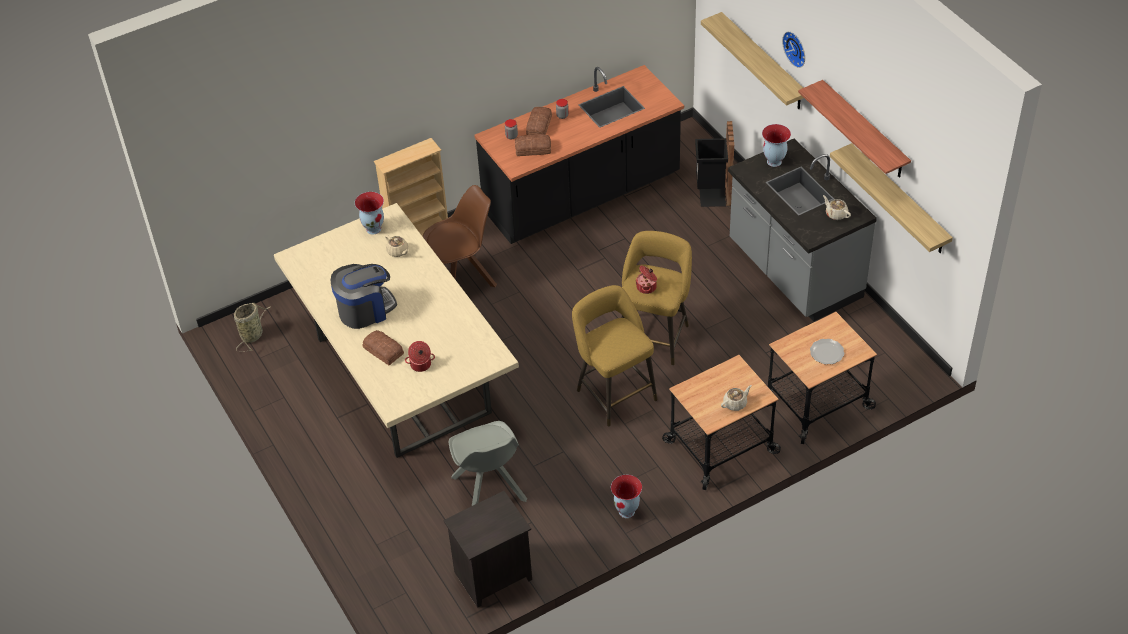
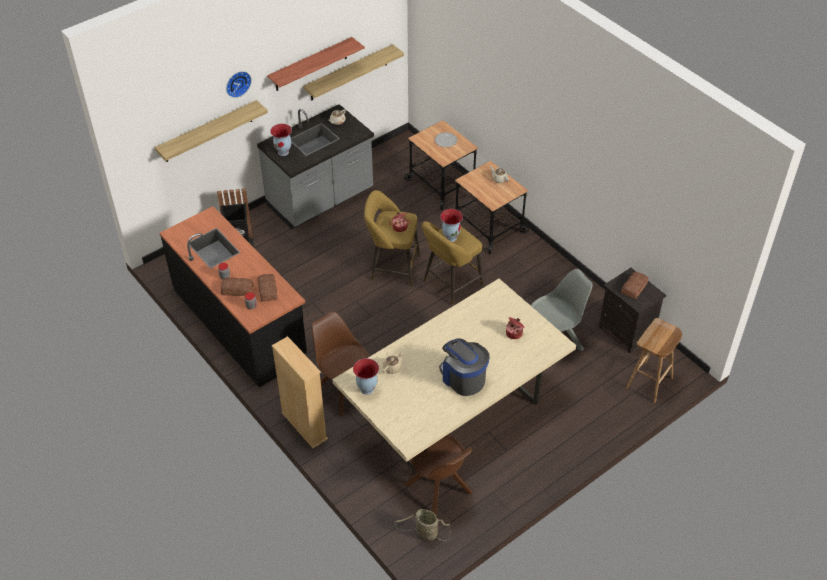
camera: 100 degrees left, 0 degrees up
bread [363,330,404,365] -> bread moved to [621,272,648,299]
vase [611,475,642,518] -> vase moved to [440,209,463,242]
none -> brown chair [405,434,472,515]
none -> brown stool [626,318,682,403]

